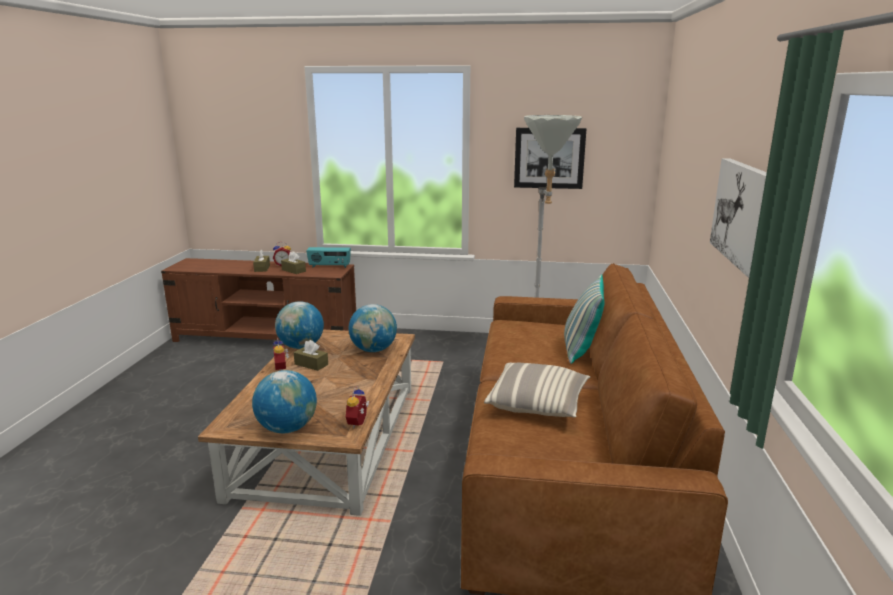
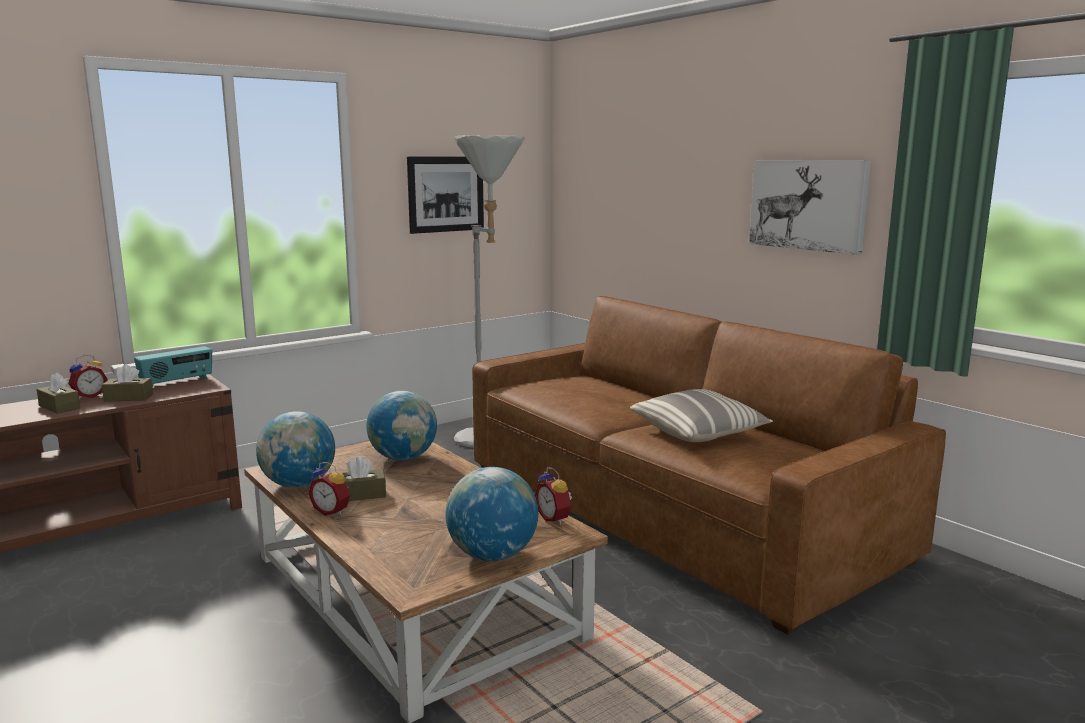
camera: 45 degrees left, 5 degrees down
pillow [564,274,605,364] -> none

